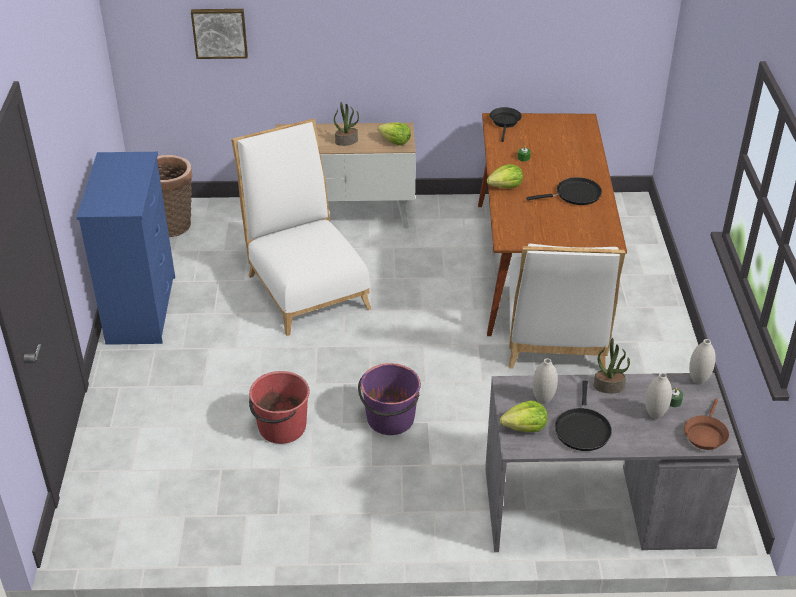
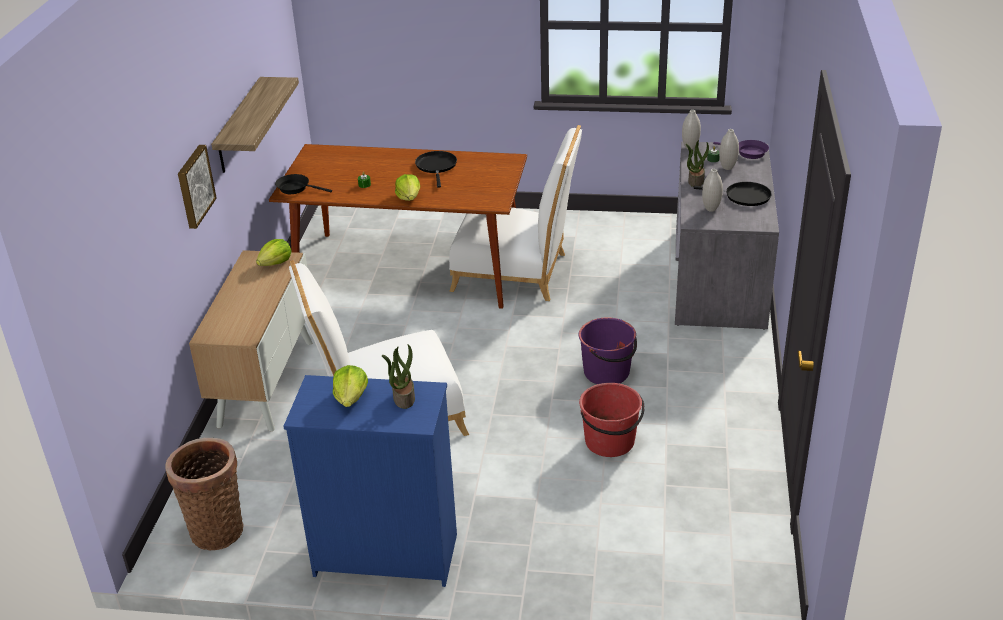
camera: 80 degrees left, 5 degrees down
picture [191,9,248,59] -> picture moved to [178,145,217,229]
potted plant [334,102,359,146] -> potted plant moved to [382,344,415,409]
lettuce [500,401,548,432] -> lettuce moved to [333,365,368,407]
brown frying pan [684,399,729,450] -> purple frying pan [713,140,769,159]
none -> shelf [211,77,299,173]

